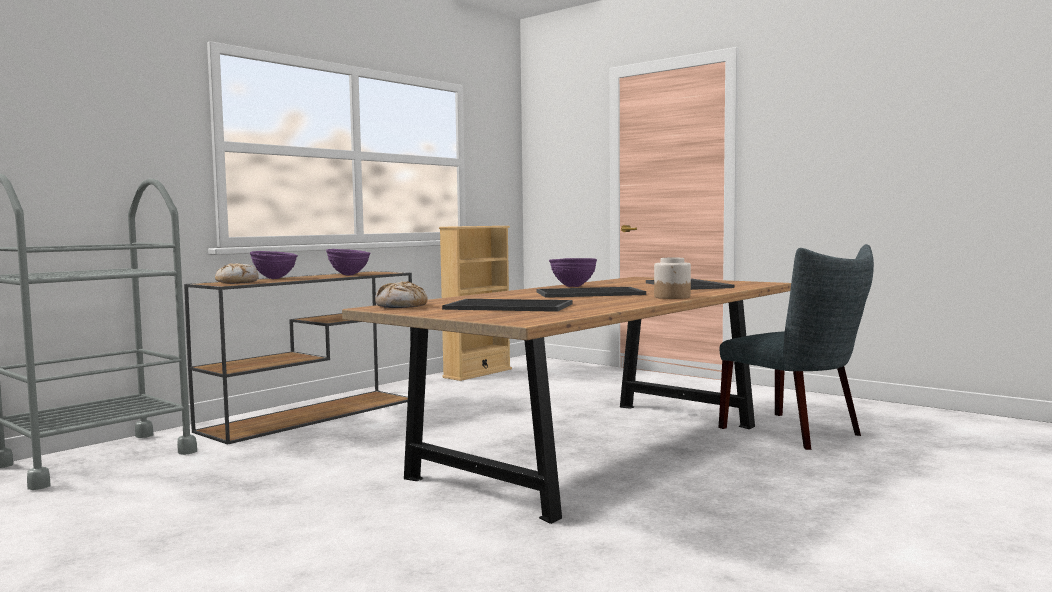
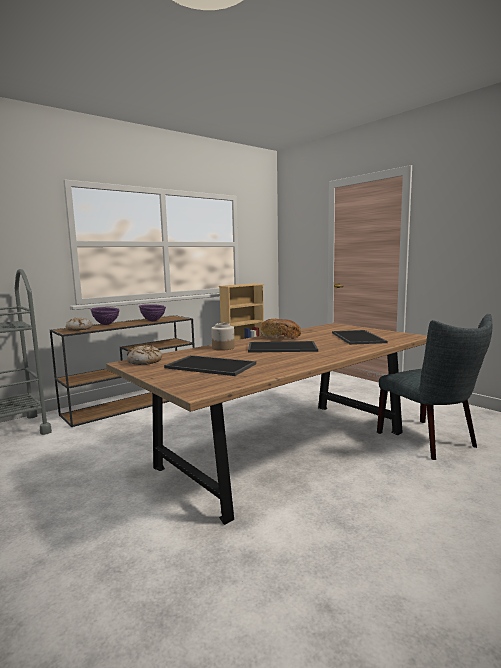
camera: 10 degrees right, 5 degrees up
purple bowl [549,258,597,287] -> bread [260,319,301,339]
jar [654,258,691,299] -> jar moved to [211,323,235,351]

